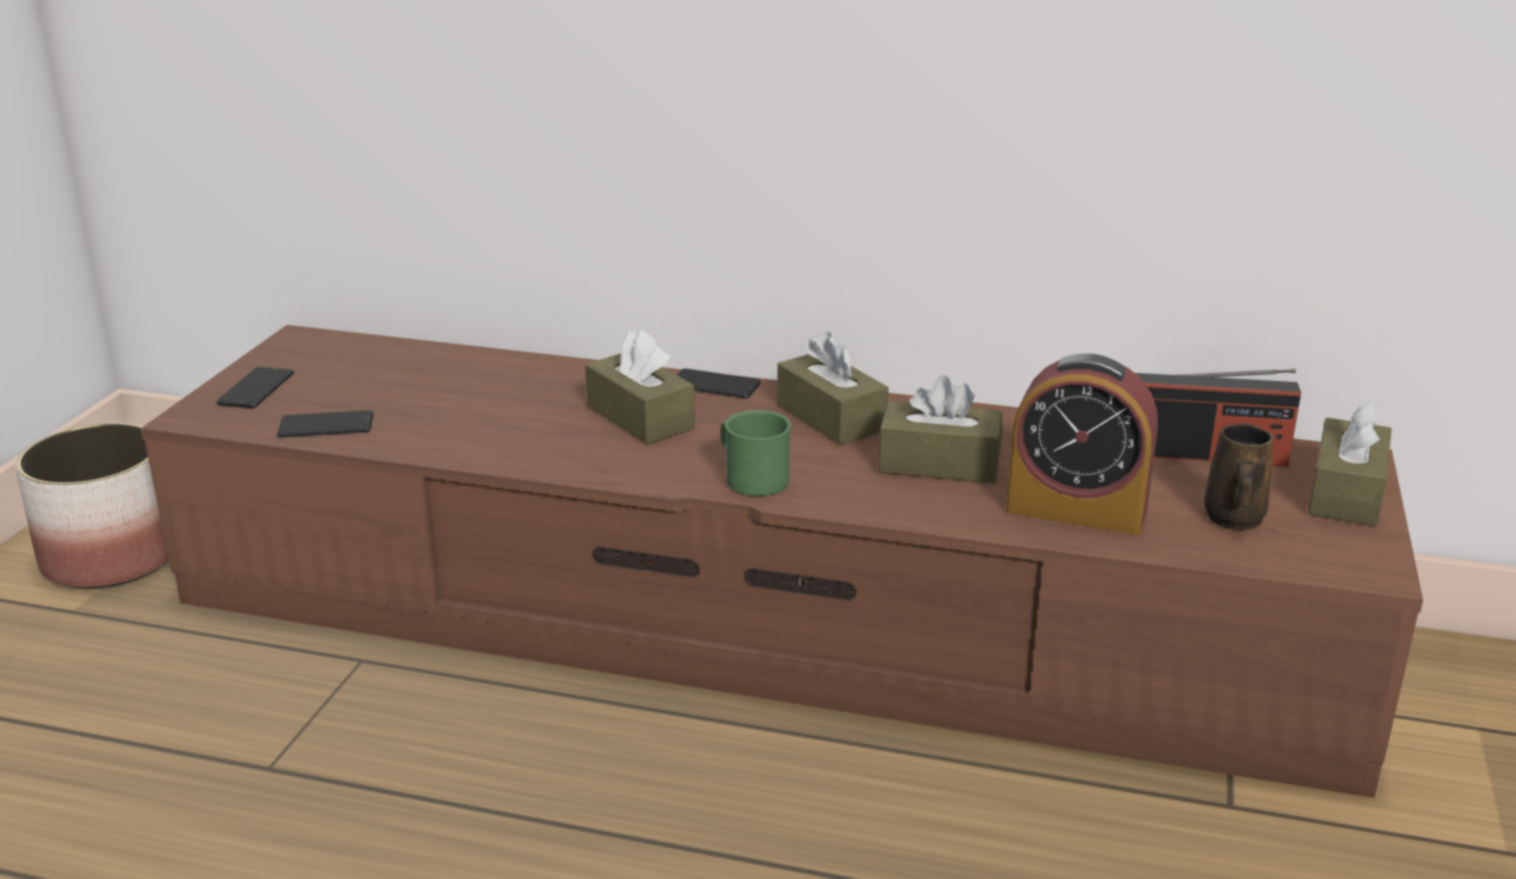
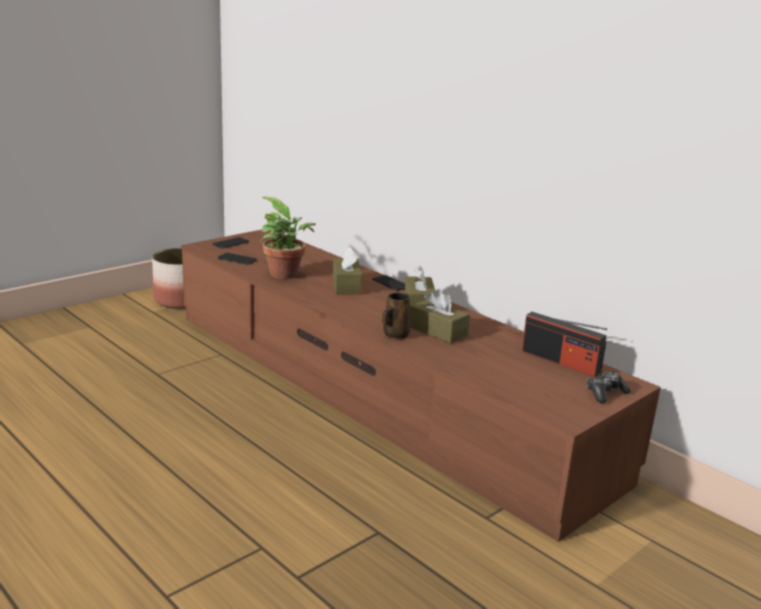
camera: 30 degrees right, 5 degrees down
green mug [721,410,791,496] -> none
alarm clock [1006,353,1158,535] -> none
brown mug [1204,423,1274,530] -> brown mug moved to [382,293,410,339]
brown tissue box [1308,400,1392,527] -> game controller [587,372,631,403]
none -> potted plant [260,196,316,279]

